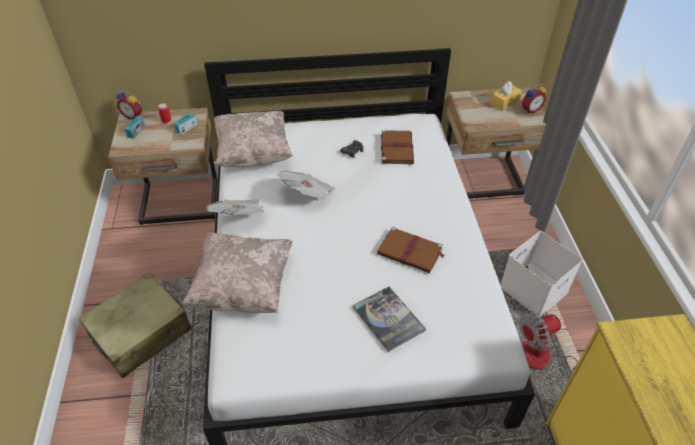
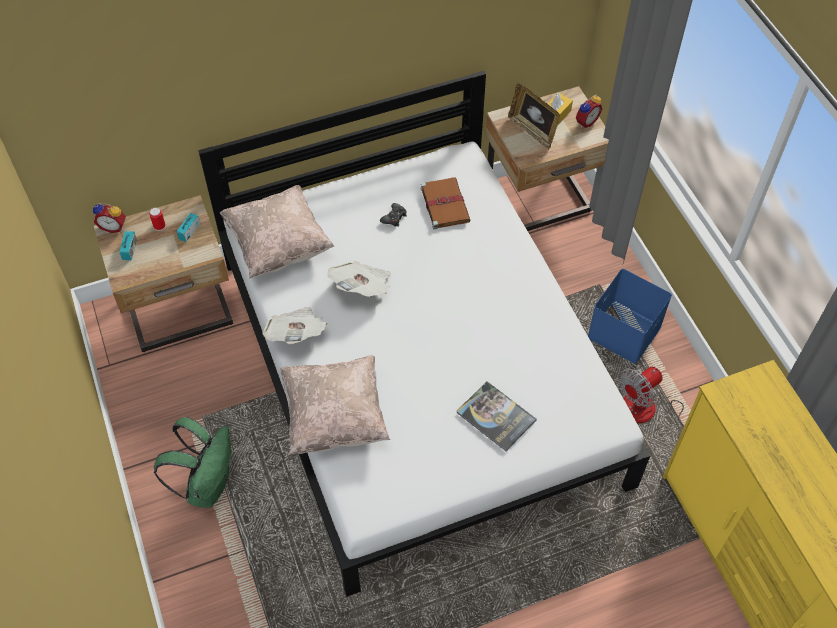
camera: 15 degrees left, 10 degrees up
beige suitcase [78,273,192,378] -> green backpack [154,417,231,508]
brown book [377,227,445,273] -> none
white storage box [500,231,583,316] -> blue storage box [588,269,672,364]
none -> picture frame [508,83,560,150]

